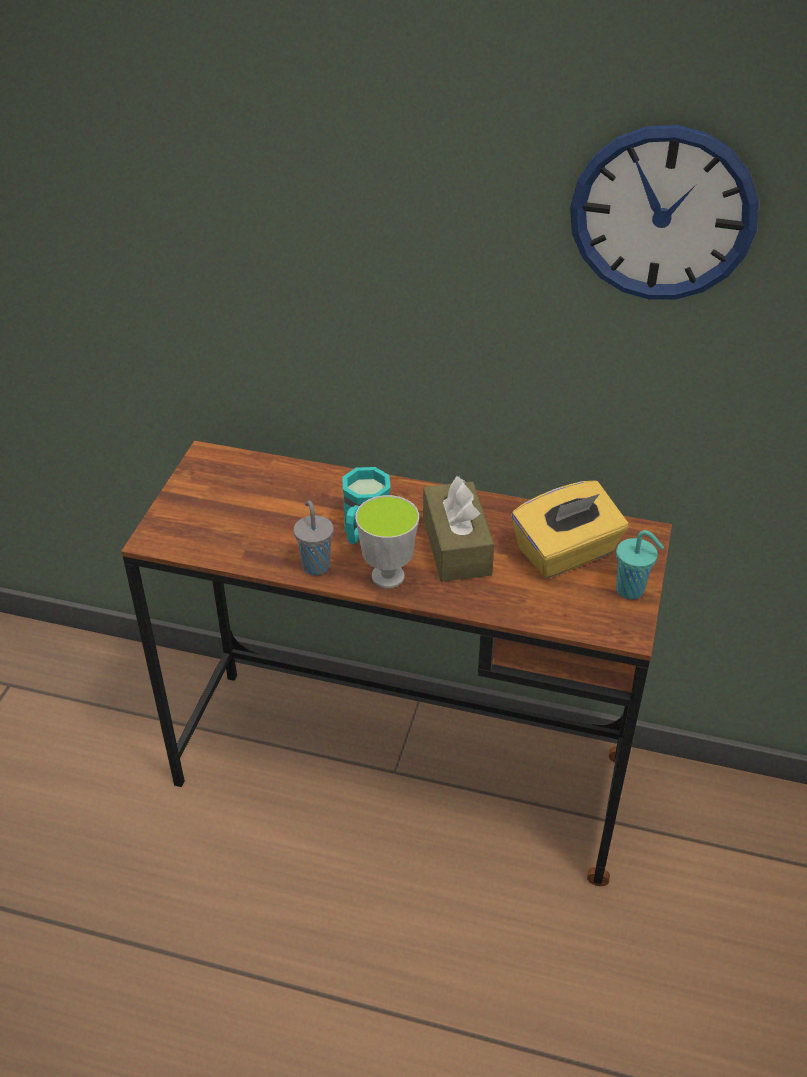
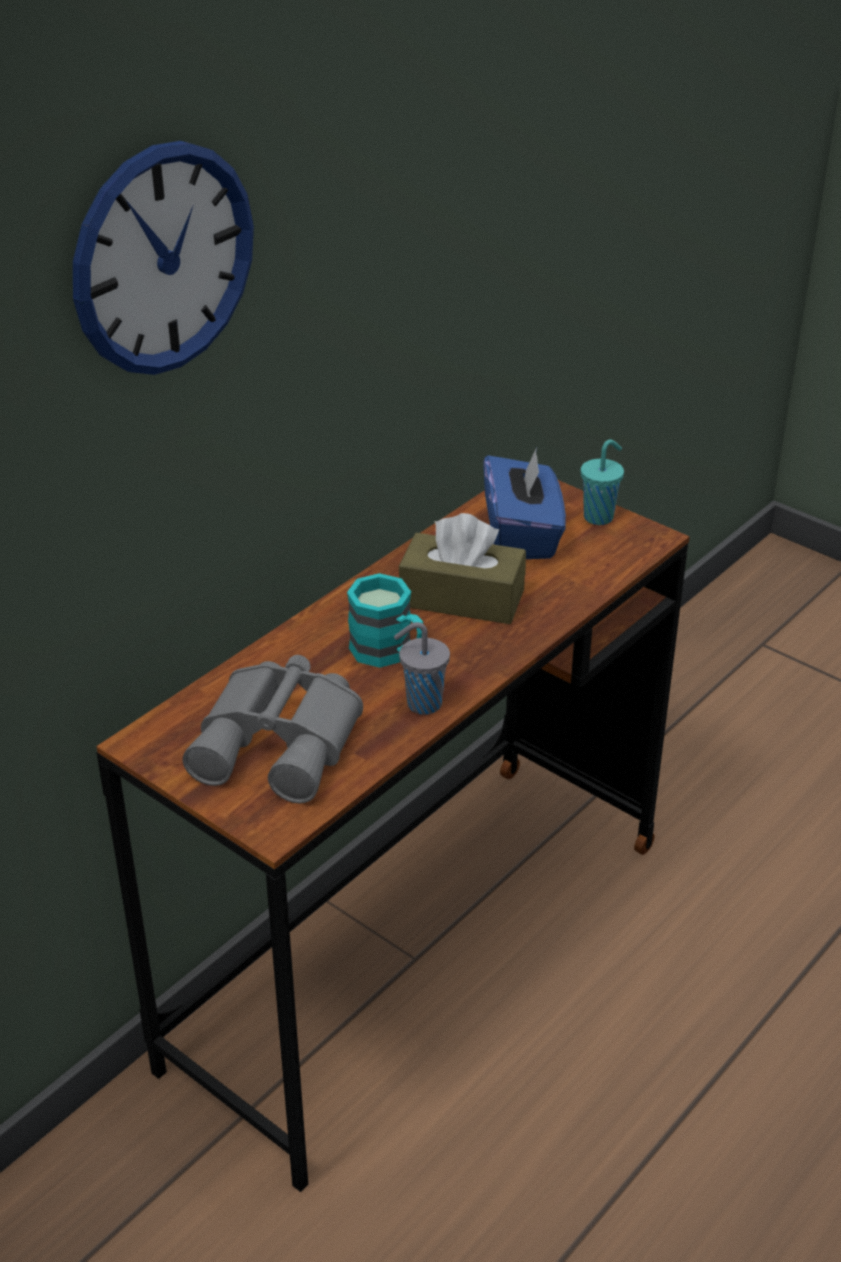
camera: 65 degrees left, 5 degrees down
cup [355,495,419,588] -> none
yellow tissue box [511,481,629,578] -> blue tissue box [483,447,566,559]
wall clock [570,125,759,299] -> wall clock moved to [73,141,254,375]
none -> grey binoculars [183,655,363,804]

